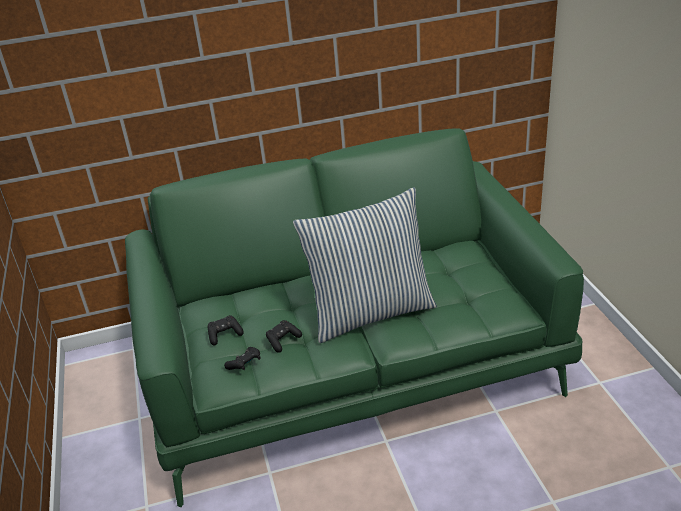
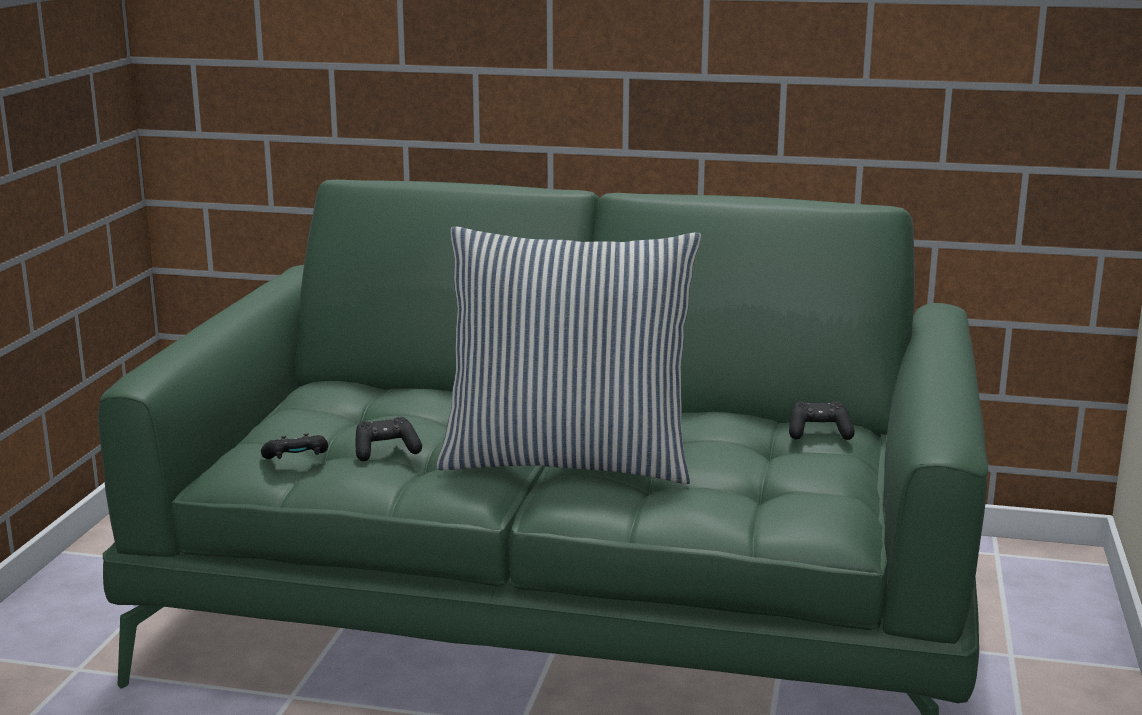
camera: 25 degrees right, 15 degrees down
black game controller [208,315,244,346] -> black game controller moved to [789,401,855,440]

